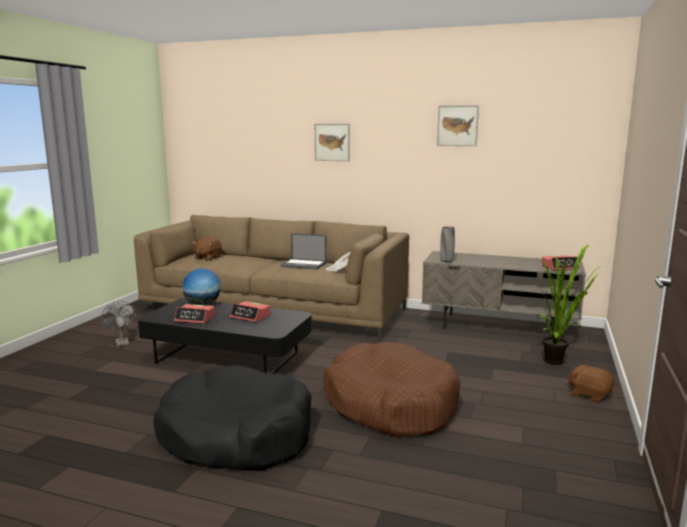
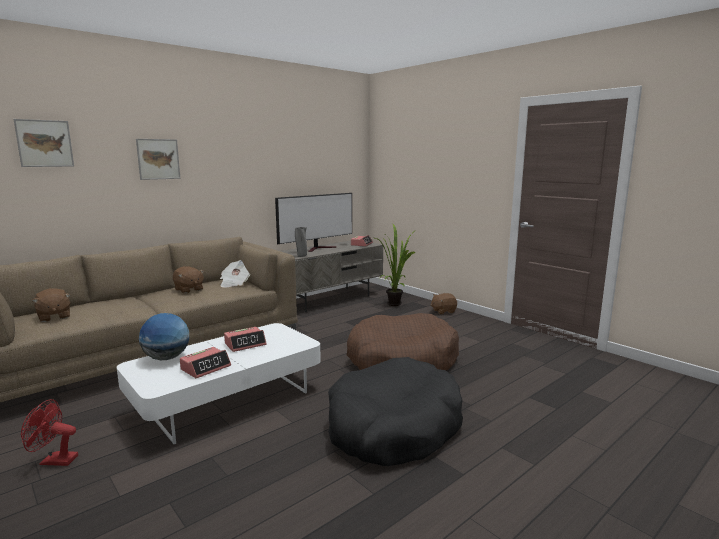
camera: 60 degrees left, 0 degrees up
grey fan [101,301,136,347] -> red fan [21,399,78,466]
black coffee table [138,299,312,374] -> white coffee table [117,323,321,444]
laptop [280,233,327,270] -> brown plush toy [173,266,204,293]
picture [437,105,479,146] -> picture moved to [13,119,74,167]
none -> television [275,193,352,252]

